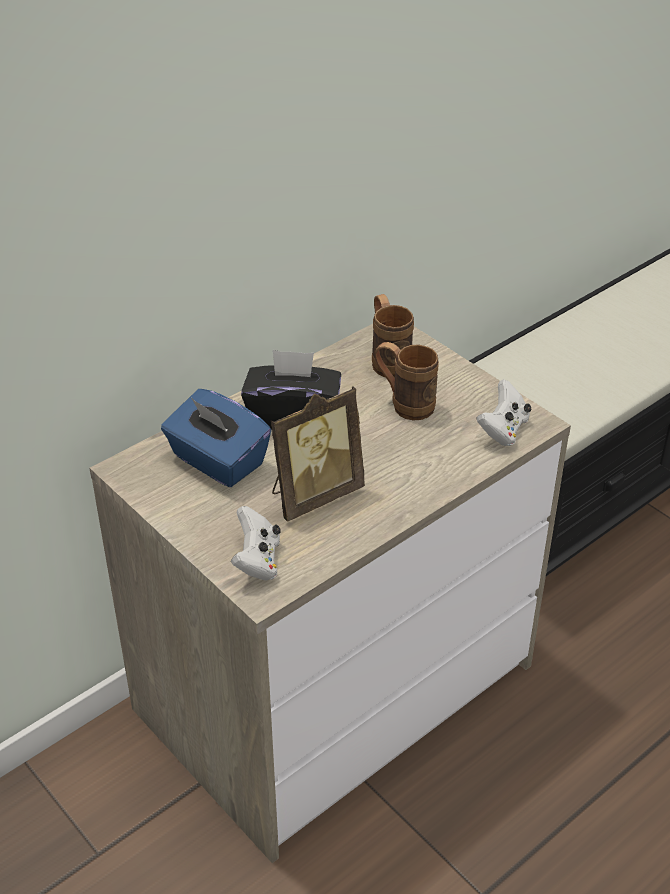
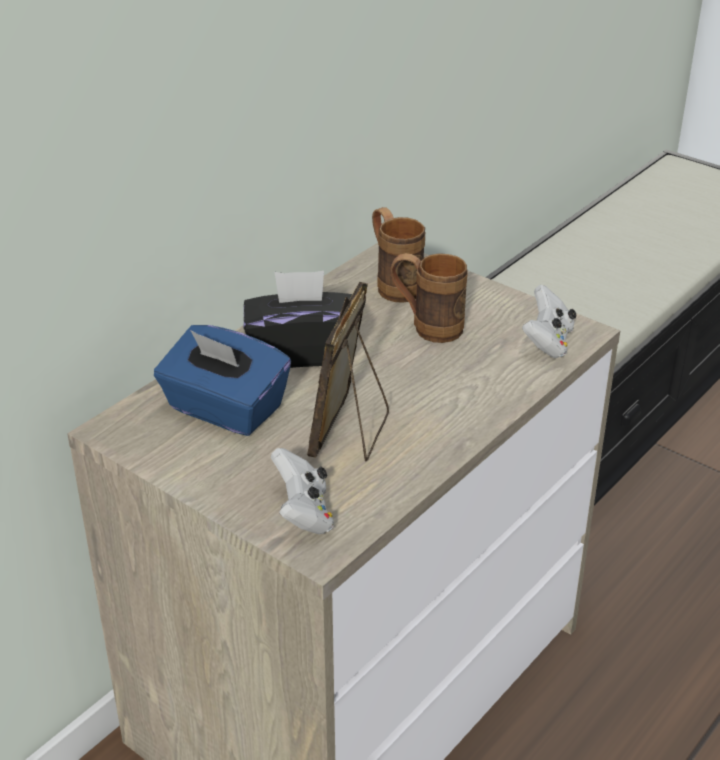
camera: 10 degrees left, 5 degrees down
picture frame [271,386,365,522] -> picture frame turned 150 degrees clockwise [307,282,389,462]

